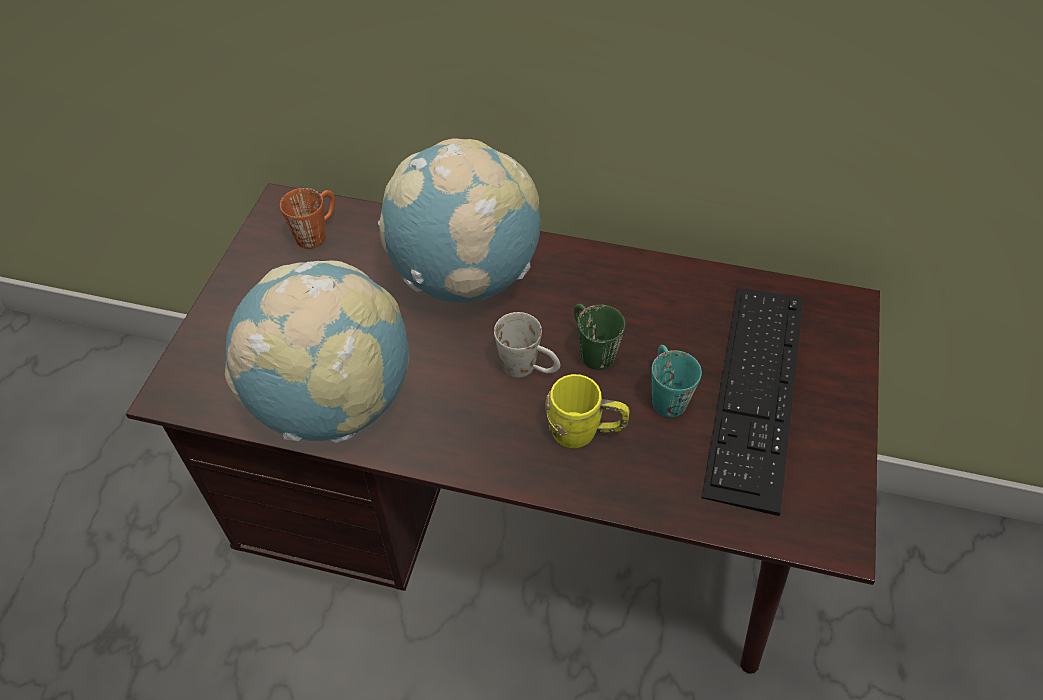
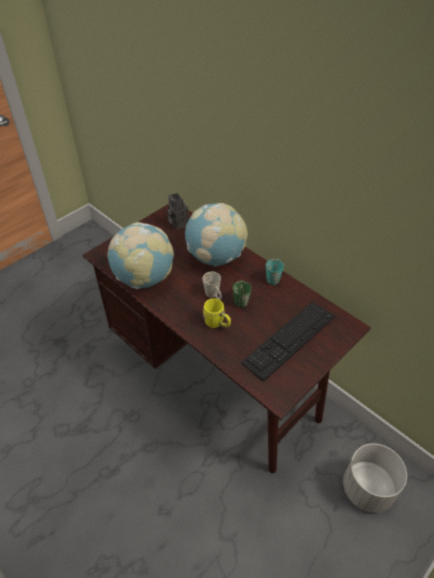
camera: 30 degrees right, 5 degrees down
orange mug [280,188,335,249] -> camera [167,193,189,229]
turquoise mug [651,345,702,417] -> turquoise mug moved to [266,259,284,285]
none -> grey planter [343,444,407,513]

